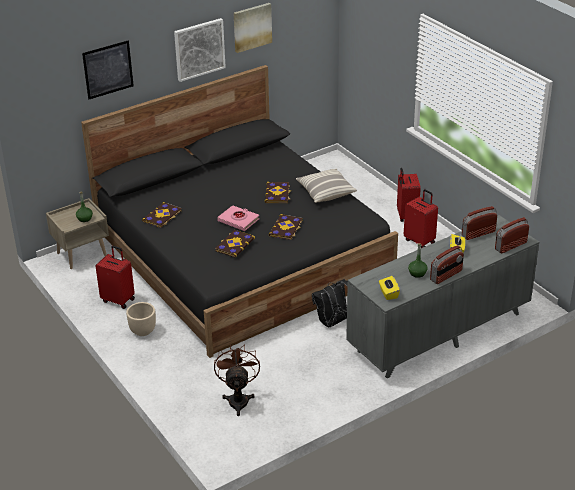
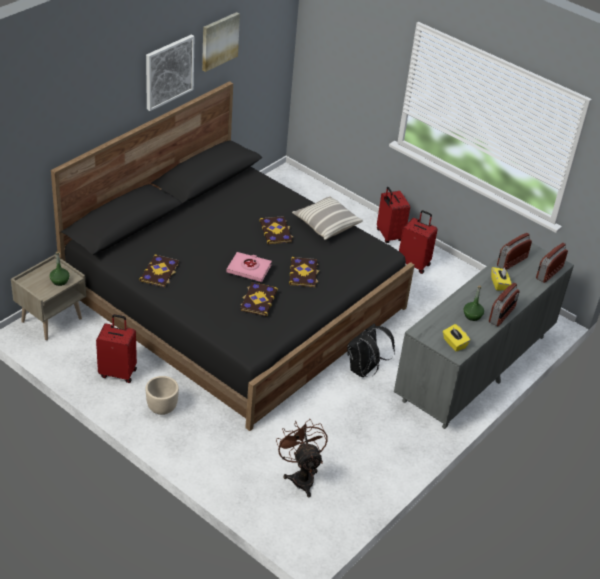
camera: 20 degrees left, 5 degrees up
picture [82,41,134,99] -> none

